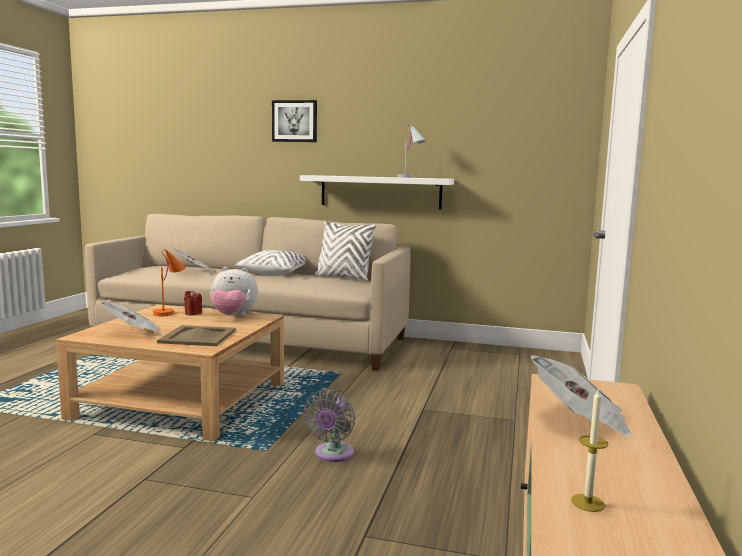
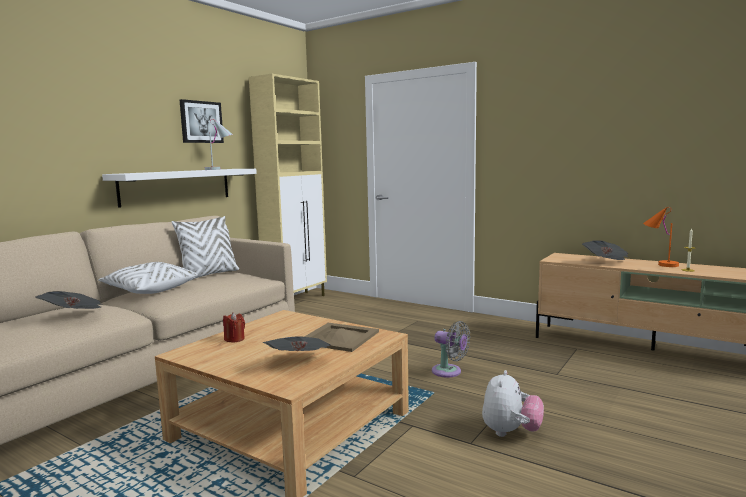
camera: 70 degrees left, 0 degrees up
orange table lamp [153,249,186,316] -> orange table lamp moved to [643,207,679,267]
plush toy [210,267,258,316] -> plush toy moved to [482,370,544,437]
picture [272,100,317,142] -> picture moved to [180,99,224,143]
none -> beige cabinet [249,74,327,296]

